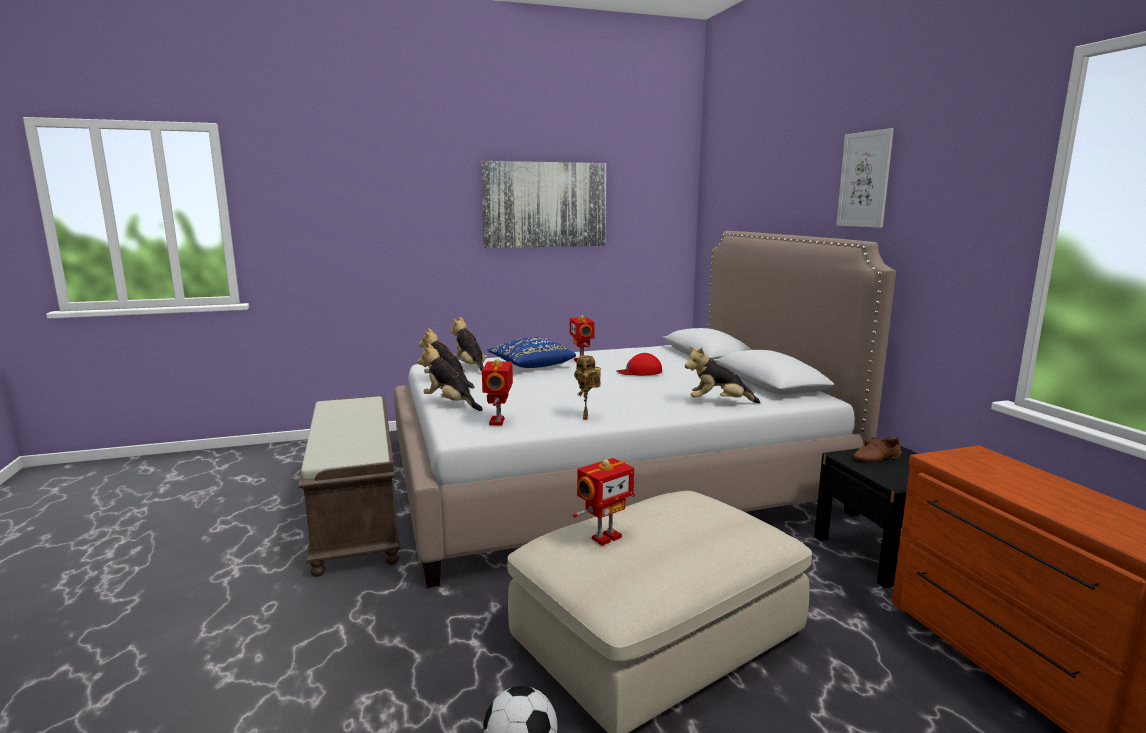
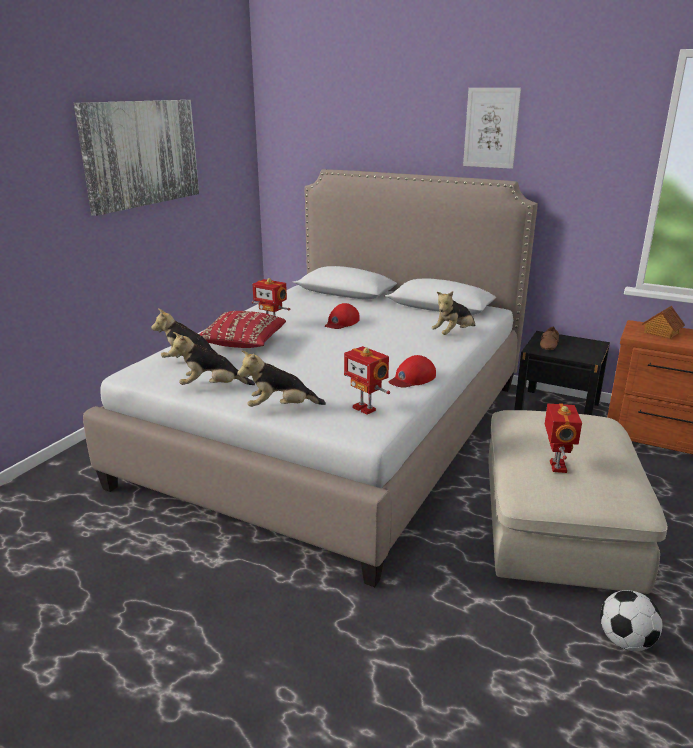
camera: 45 degrees left, 10 degrees up
brown bench [298,395,400,577] -> none
blue pillow [487,337,576,368] -> red pillow [199,311,286,348]
toy robot [574,355,601,420] -> red cap [389,355,436,388]
none -> toy house [642,306,685,339]

